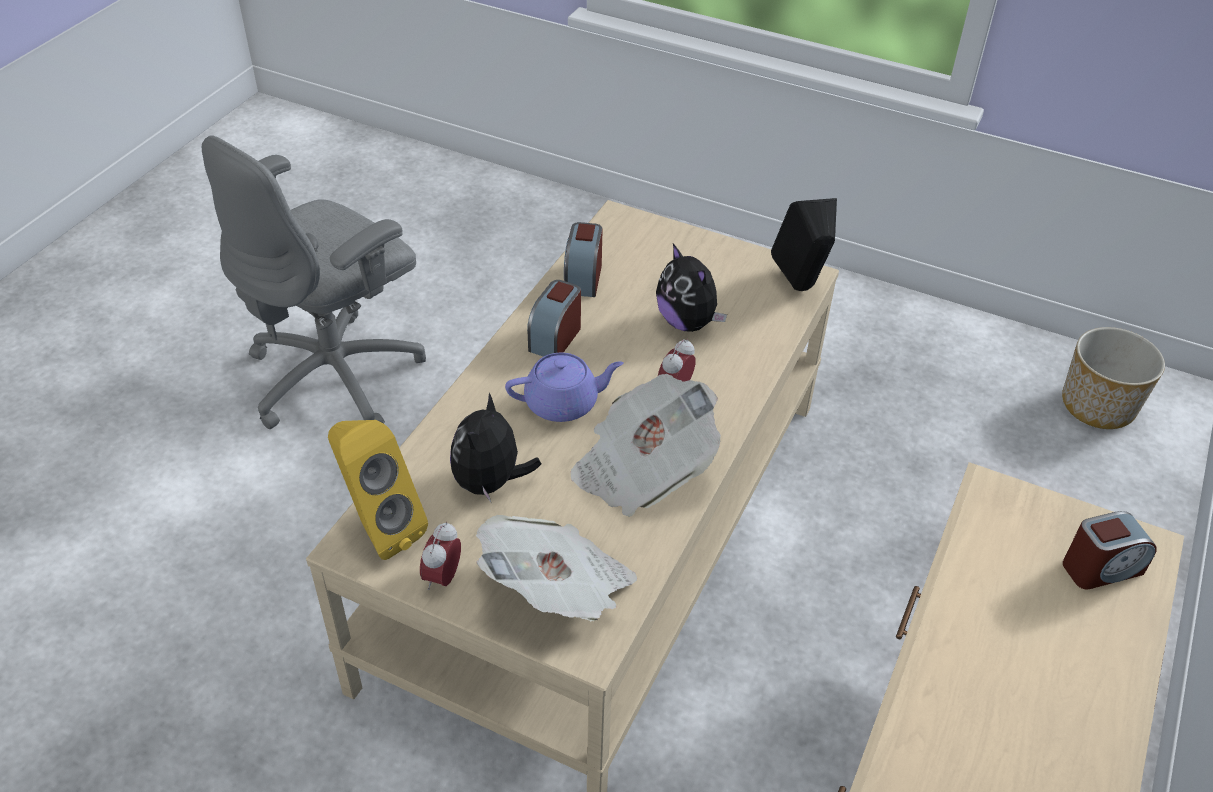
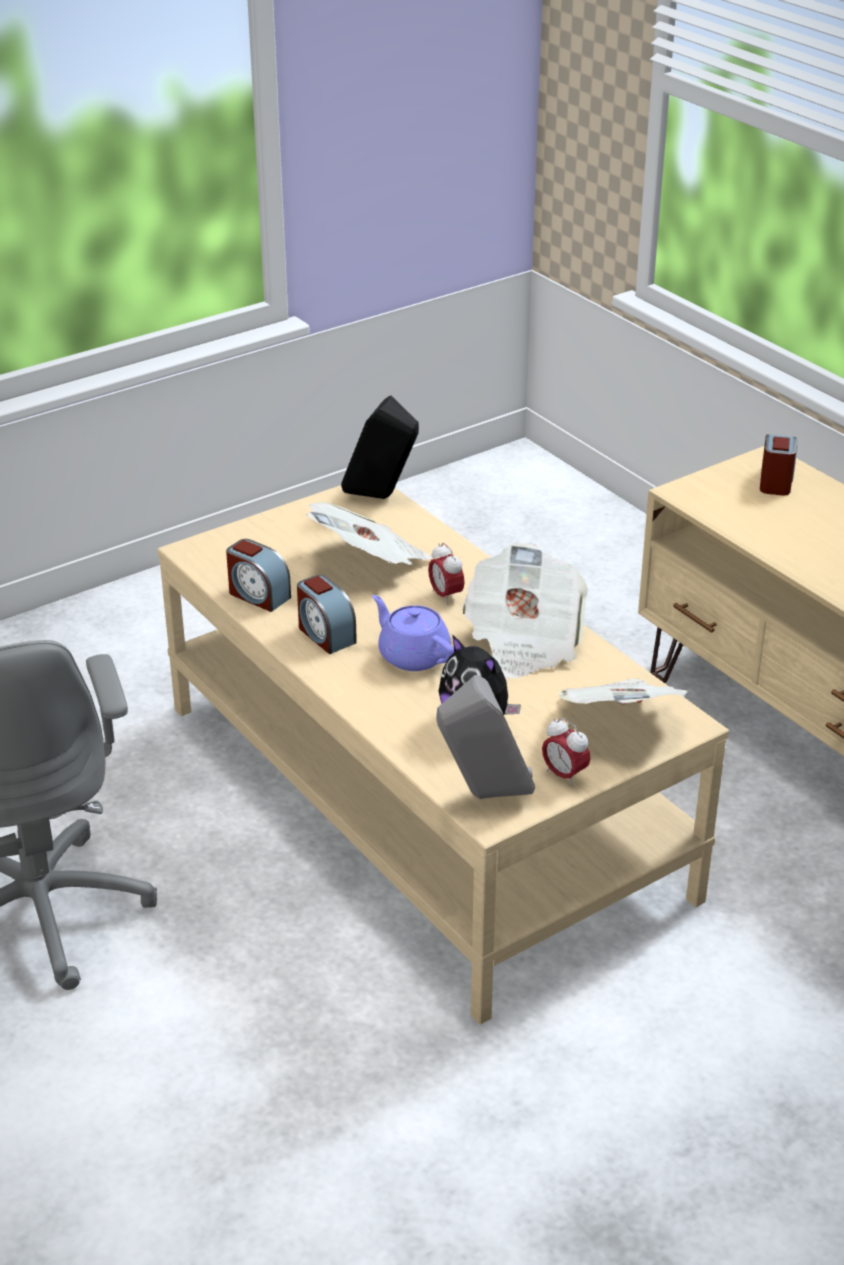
camera: 60 degrees left, 10 degrees down
yellow speaker [328,420,428,560] -> grey speaker [436,675,535,799]
purple teapot [505,353,624,422] -> purple teapot turned 60 degrees counterclockwise [372,595,454,671]
plush toy [656,244,727,332] -> newspaper [306,502,433,565]
planter [1062,327,1165,429] -> none

